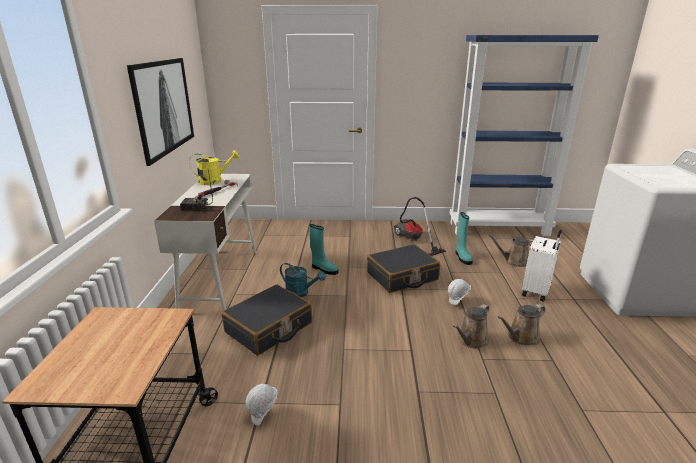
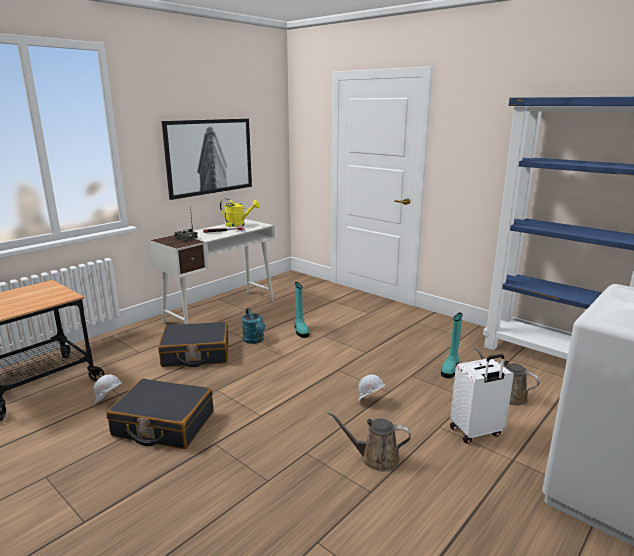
camera: 40 degrees right, 5 degrees down
black suitcase [367,244,440,293] -> black suitcase moved to [106,378,214,449]
vacuum cleaner [394,197,446,256] -> none
brown watering can [453,304,489,349] -> none

